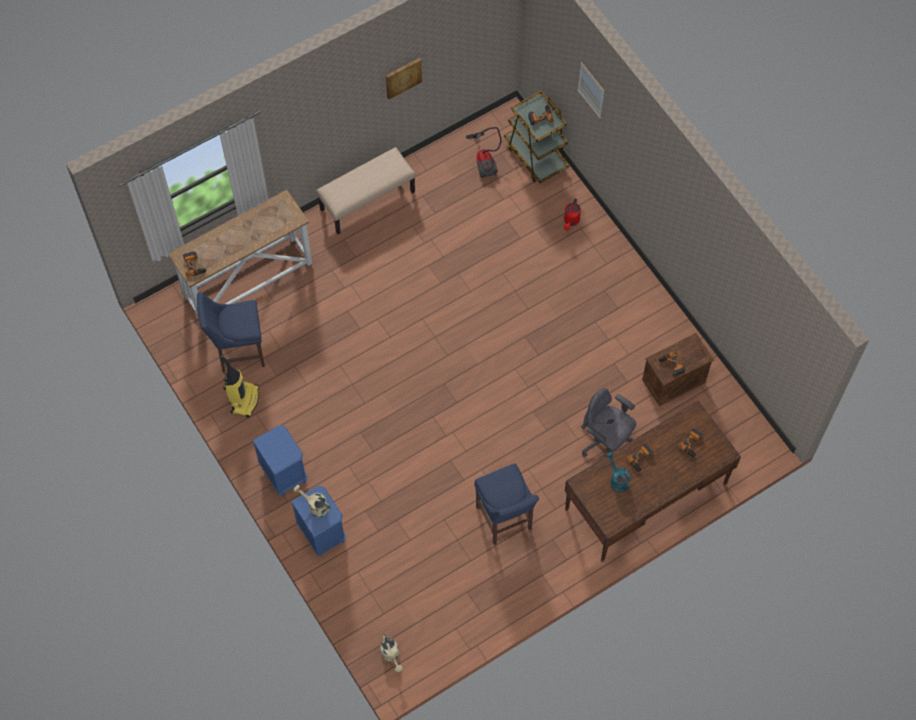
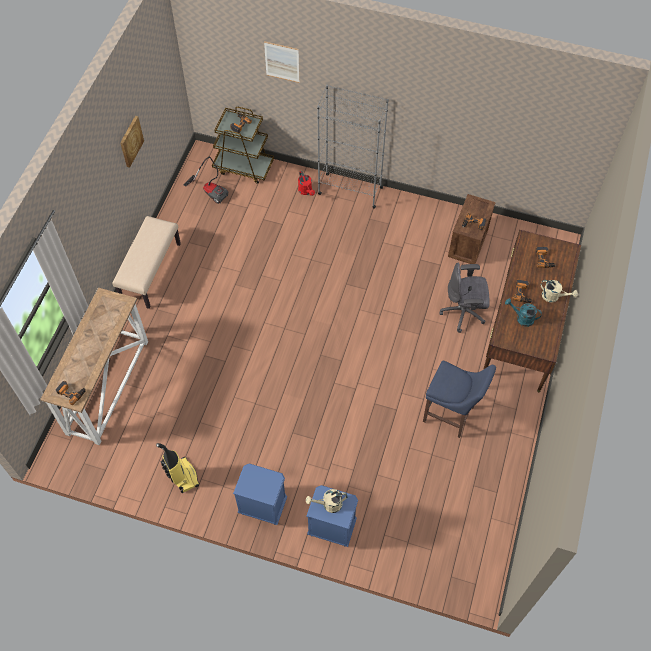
camera: 40 degrees left, 5 degrees down
blue stool [197,292,265,373] -> none
beige watering can [381,634,403,672] -> beige watering can moved to [541,280,578,303]
none -> grey bookcase [317,85,389,209]

